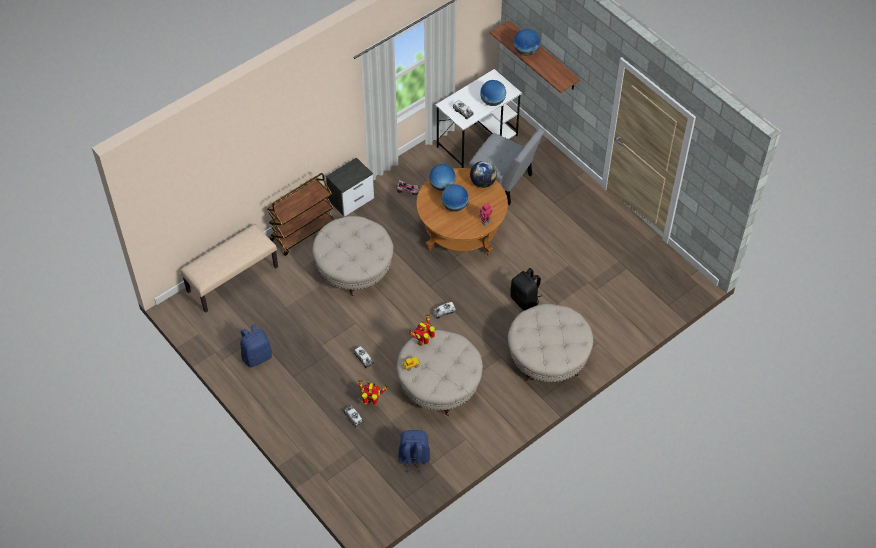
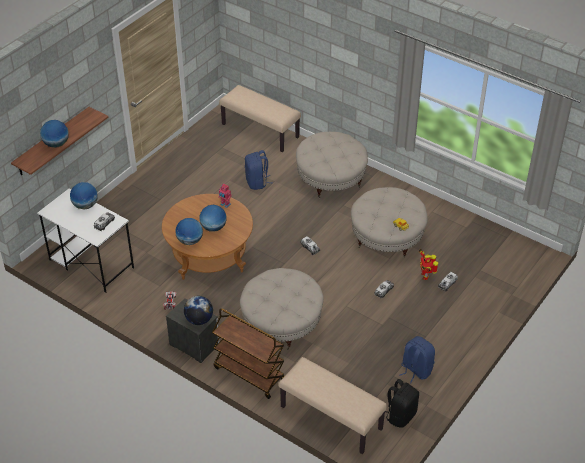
camera: 105 degrees left, 10 degrees down
blue backpack [398,430,430,474] -> blue backpack moved to [245,150,271,190]
toy robot [409,314,435,346] -> none
grey chair [469,128,544,205] -> none
globe [470,161,497,188] -> globe moved to [184,296,213,325]
black backpack [510,268,542,311] -> black backpack moved to [385,379,419,428]
none -> beige bench [219,85,301,152]

